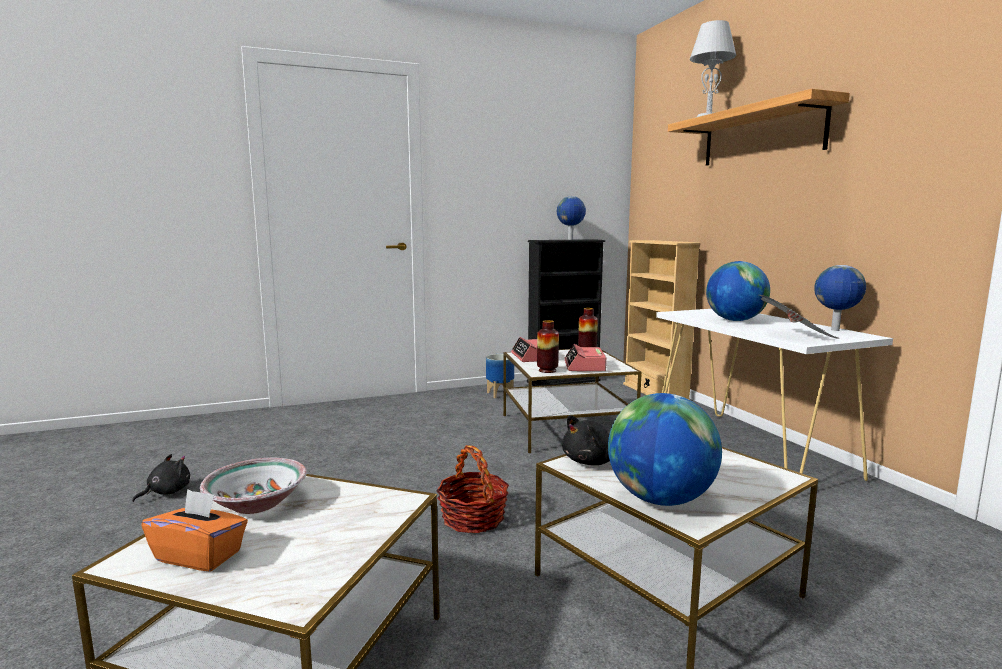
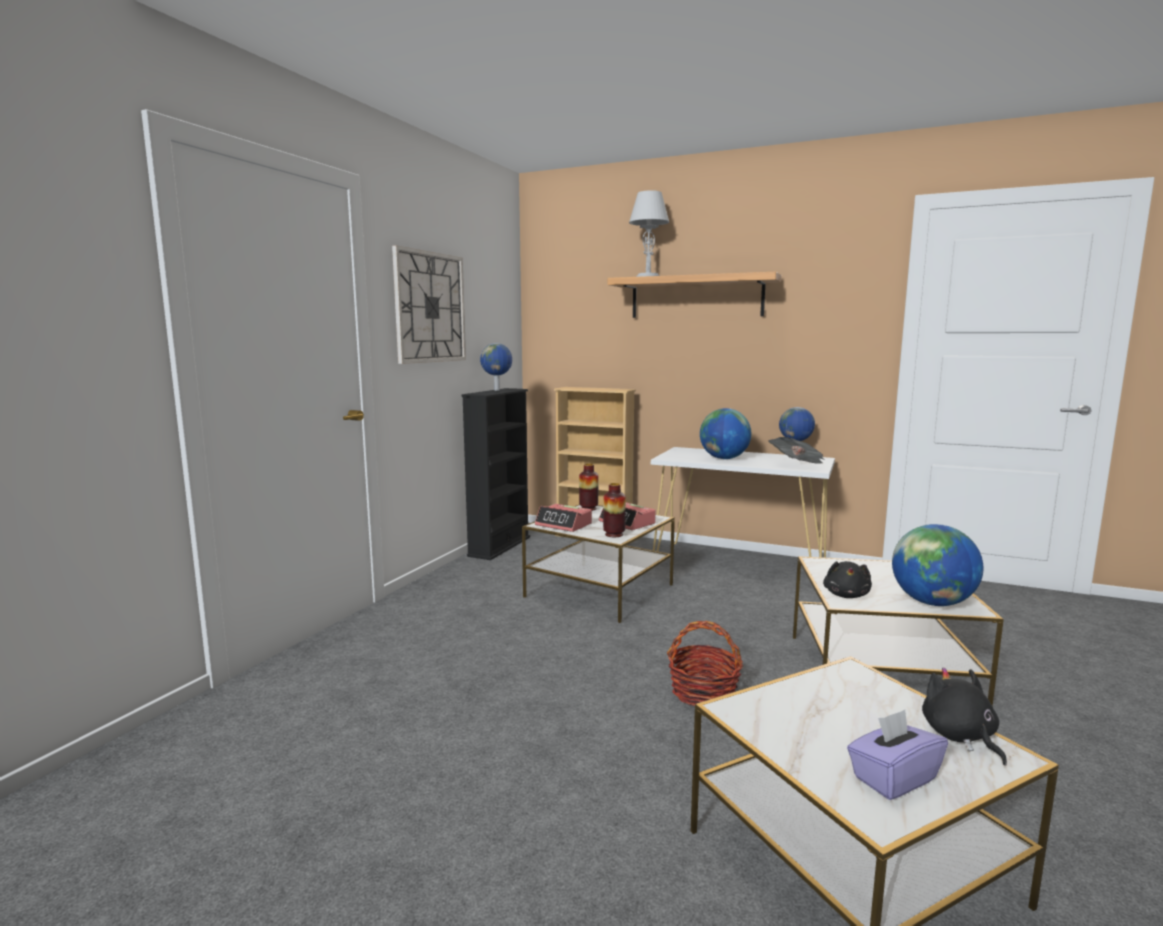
camera: 45 degrees left, 0 degrees up
black plush toy [132,454,190,502] -> black plush toy moved to [922,667,1007,765]
orange tissue box [141,489,248,571] -> purple tissue box [847,710,948,800]
bowl [200,458,307,514] -> none
planter [486,354,514,398] -> none
none -> wall clock [392,245,466,364]

